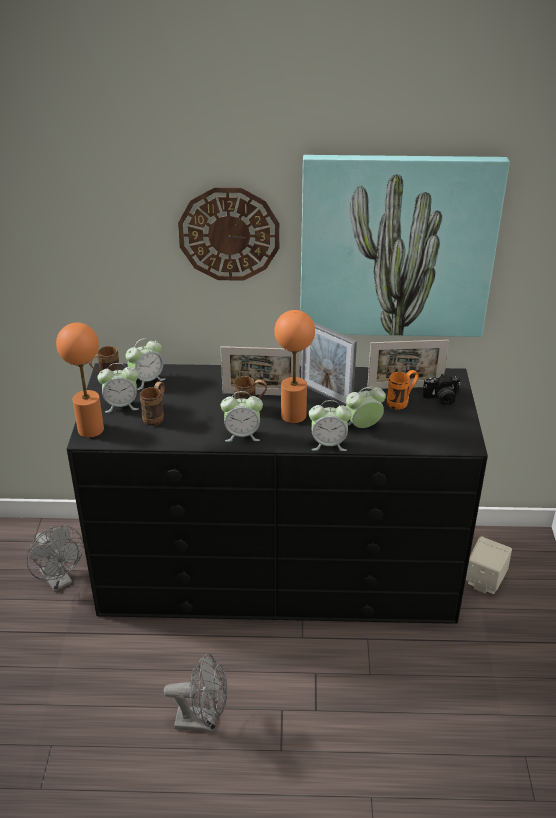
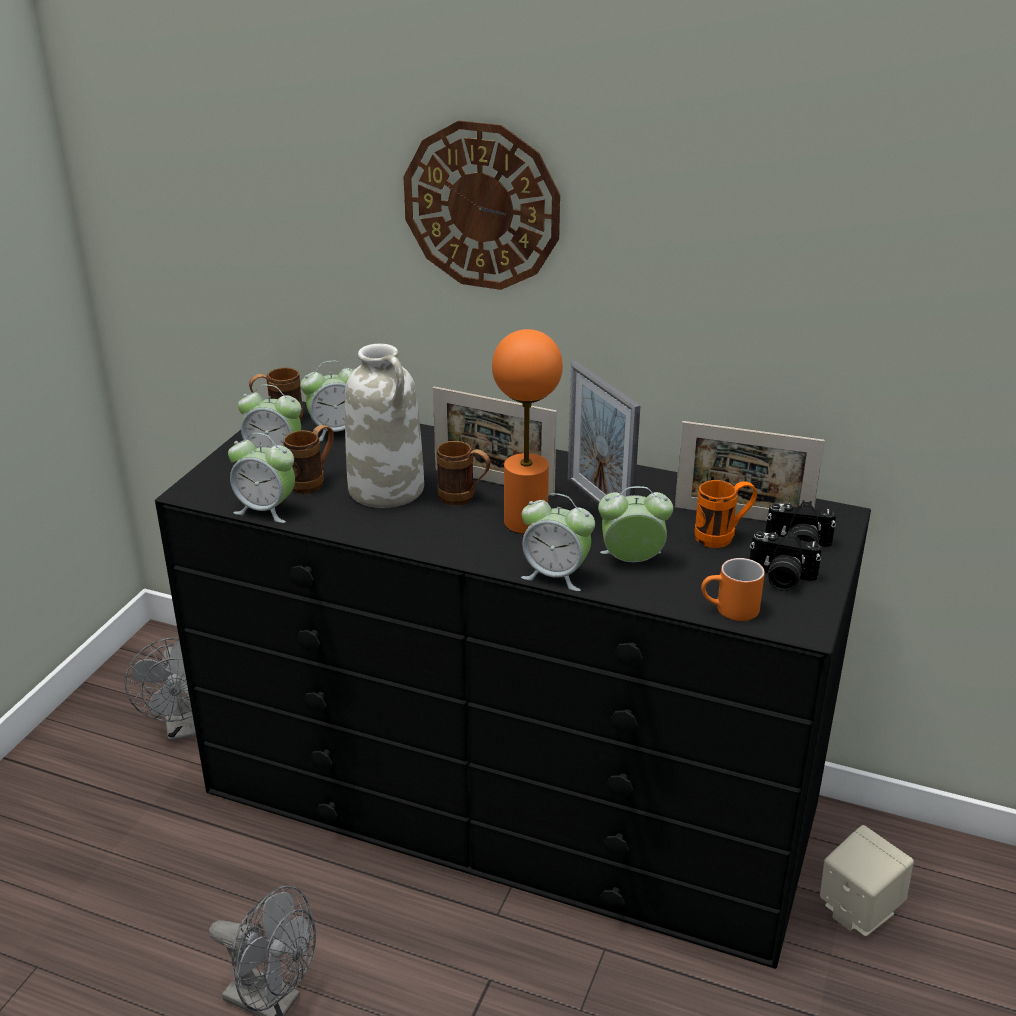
camera: 20 degrees right, 5 degrees down
orange table lamp [56,323,104,438] -> none
alarm clock [221,391,263,442] -> alarm clock moved to [228,433,295,523]
picture [300,155,510,337] -> none
none -> white vase [345,344,424,508]
none -> orange mug [701,558,765,621]
none -> camera [750,531,822,591]

